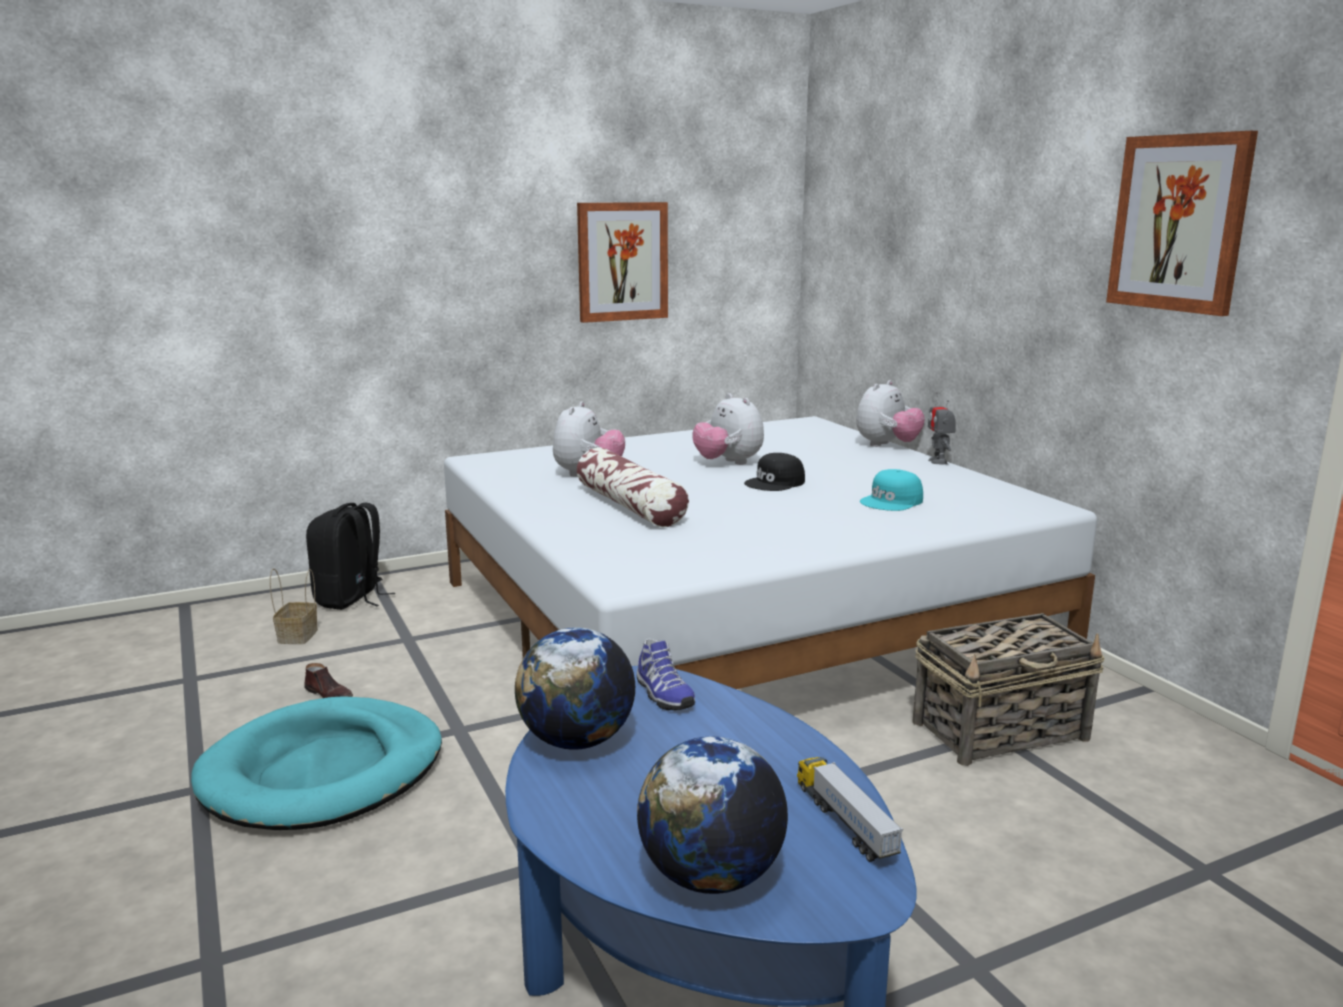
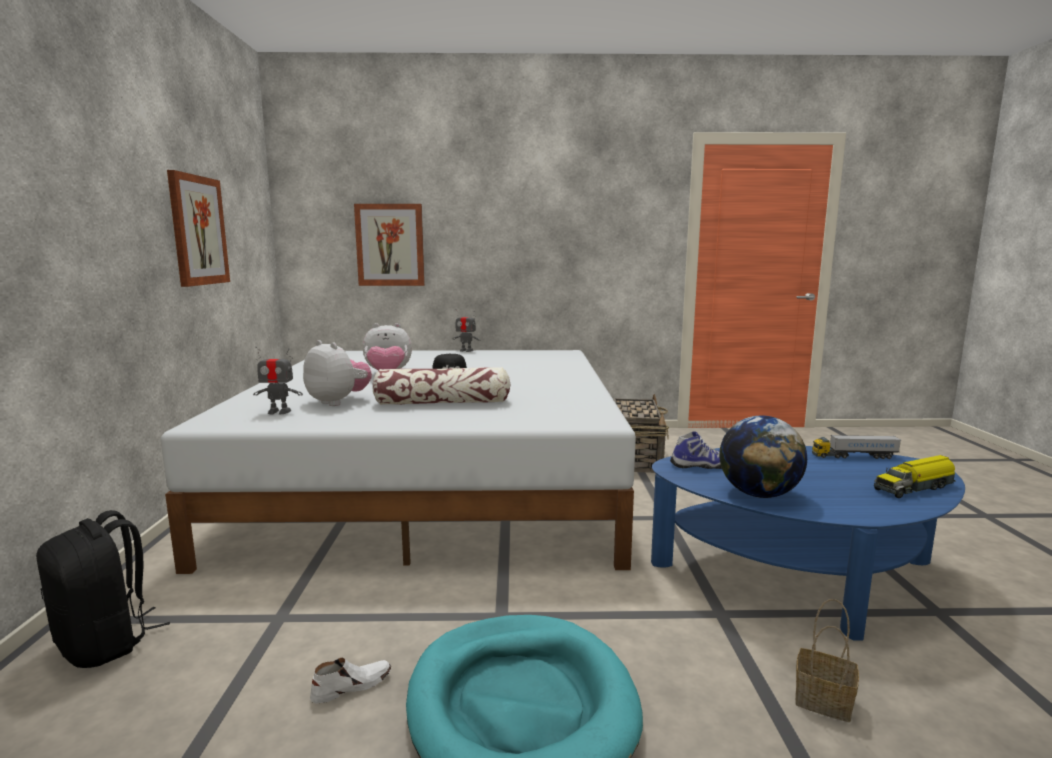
camera: 65 degrees left, 5 degrees down
basket [270,568,318,644] -> basket moved to [795,599,859,722]
brown shoe [304,663,353,698] -> white shoe [310,657,391,704]
globe [637,736,788,894] -> toy truck [874,455,956,498]
plush toy [856,380,925,447] -> none
turquoise cap [860,469,923,511] -> none
picture [1106,131,1258,316] -> picture moved to [354,204,425,286]
none -> toy robot [253,347,303,415]

